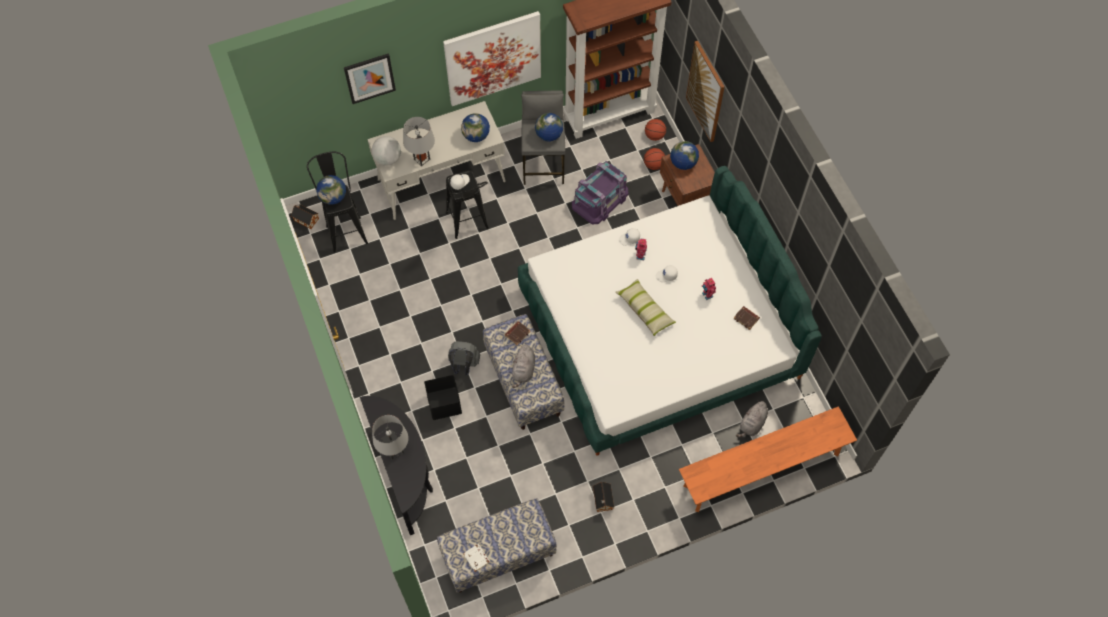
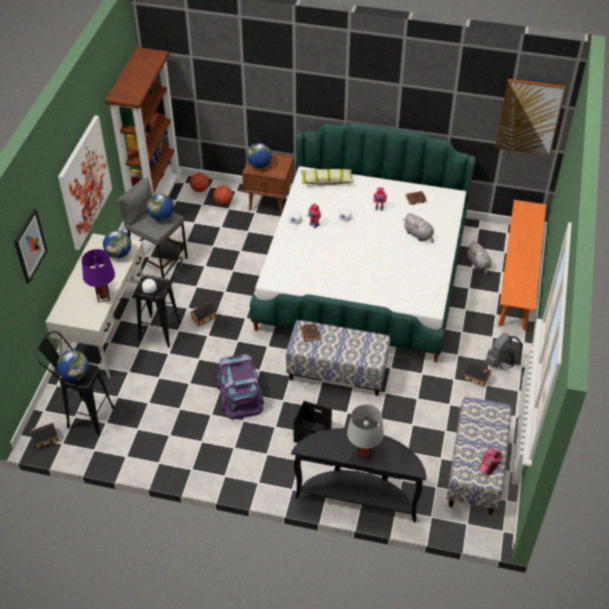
camera: 55 degrees left, 15 degrees down
globe [372,136,401,166] -> none
grey table lamp [403,117,435,166] -> purple table lamp [82,249,115,302]
grey backpack [448,341,480,375] -> grey backpack moved to [485,333,522,370]
white book [463,544,490,572] -> cap [479,449,503,475]
grey plush toy [512,345,535,388] -> grey plush toy moved to [403,213,434,243]
purple storage box [572,161,628,224] -> purple storage box moved to [217,354,264,420]
pillow [615,279,676,336] -> pillow moved to [300,169,354,185]
picture [686,41,725,142] -> picture moved to [496,79,566,156]
none -> toy house [190,302,217,327]

